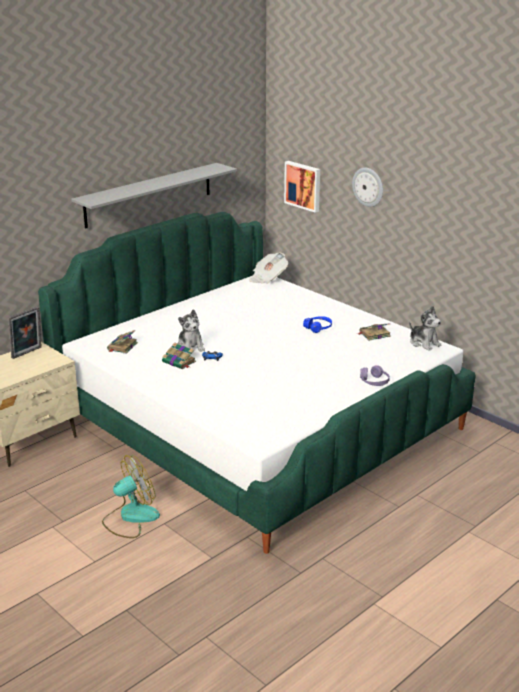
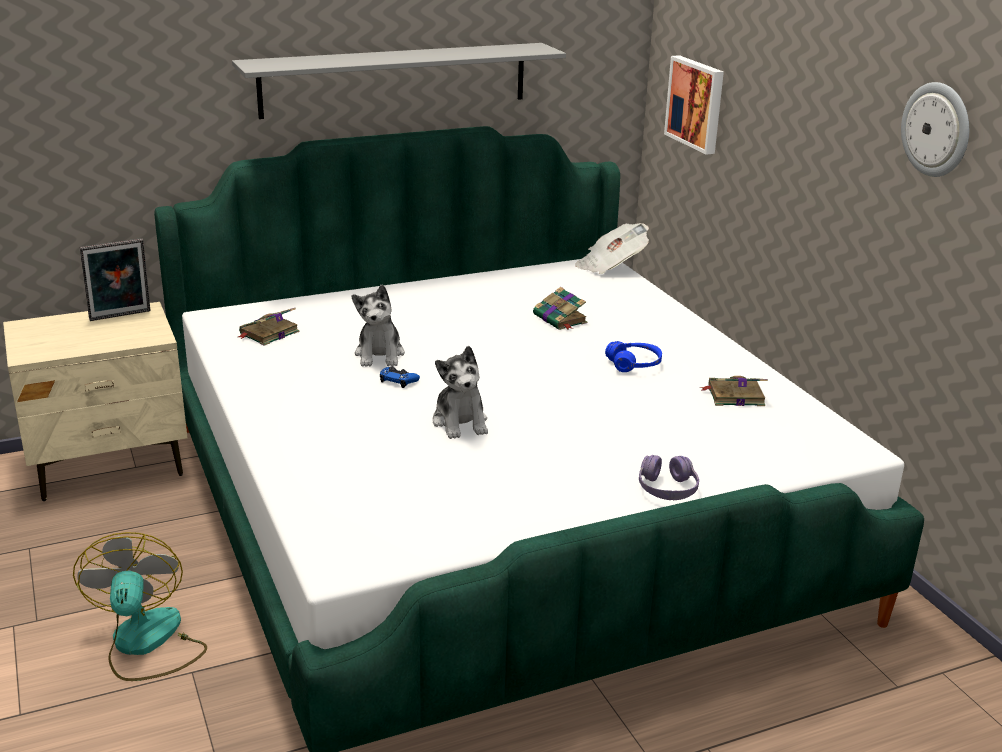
camera: 20 degrees right, 0 degrees up
fan [102,455,160,538] -> fan turned 90 degrees counterclockwise [73,532,207,681]
book [162,342,196,369] -> book moved to [533,287,587,330]
wall clock [352,168,383,207] -> wall clock moved to [901,82,969,177]
plush toy [409,306,442,351] -> plush toy moved to [433,346,488,439]

